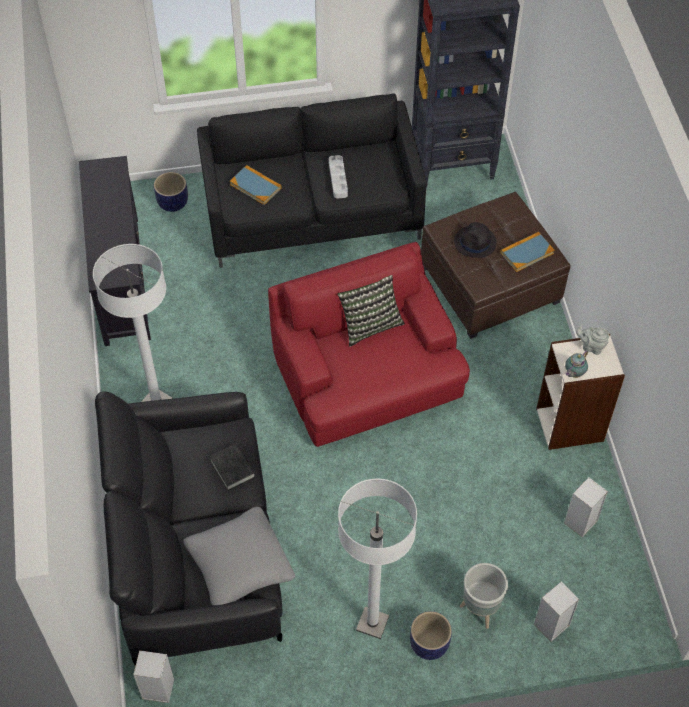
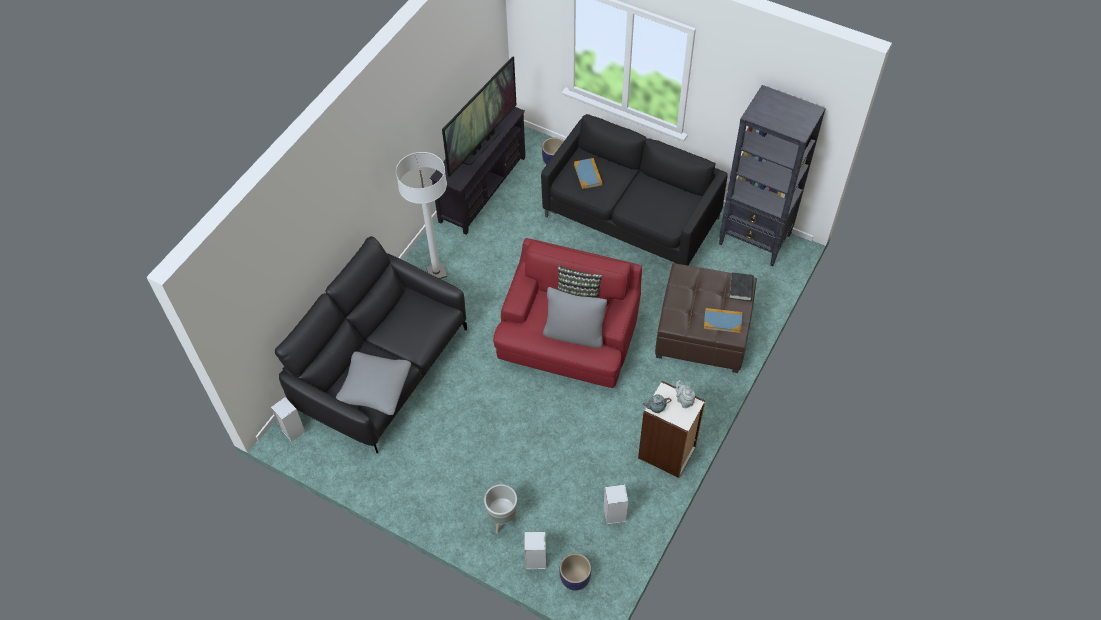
camera: 40 degrees right, 0 degrees up
black book [209,443,256,491] -> black book moved to [729,272,754,301]
grey tray [329,155,348,199] -> none
white floor lamp [338,479,417,639] -> none
planter [410,611,452,660] -> planter moved to [560,553,591,590]
black hat [454,222,497,258] -> none
none -> television [442,56,516,177]
none -> grey pillow [543,287,607,348]

